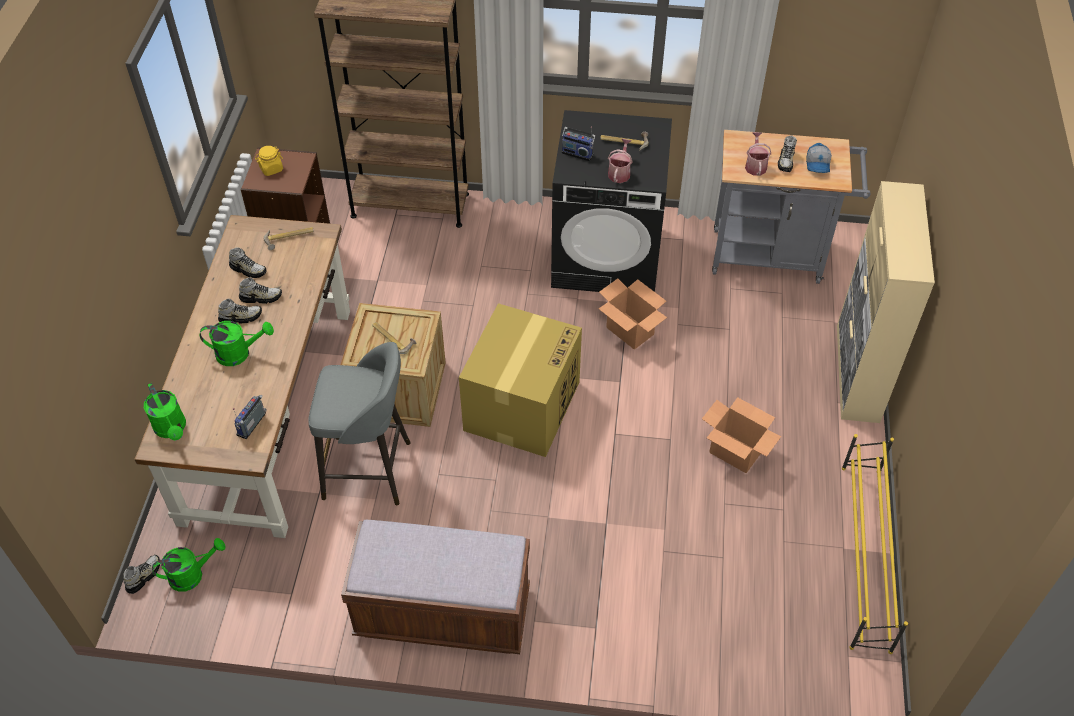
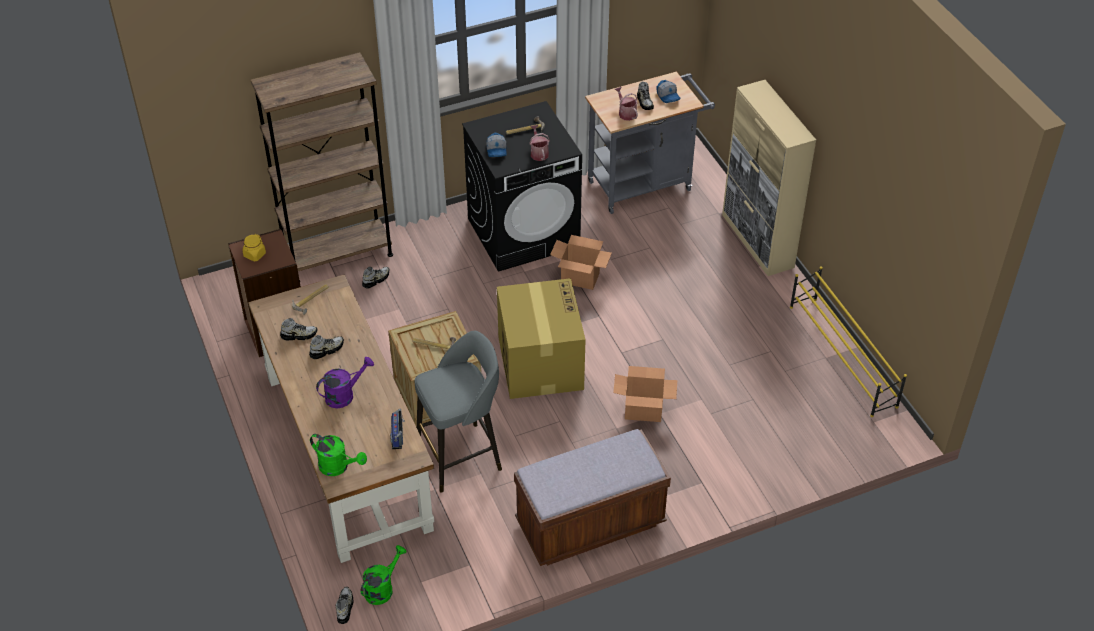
camera: 30 degrees left, 5 degrees down
green watering can [200,321,274,366] -> purple watering can [316,357,374,408]
shoe [218,299,262,324] -> shoe moved to [362,267,389,288]
radio [561,126,595,161] -> cap [486,133,507,157]
cardboard box [702,397,781,473] -> cardboard box moved to [613,366,677,422]

